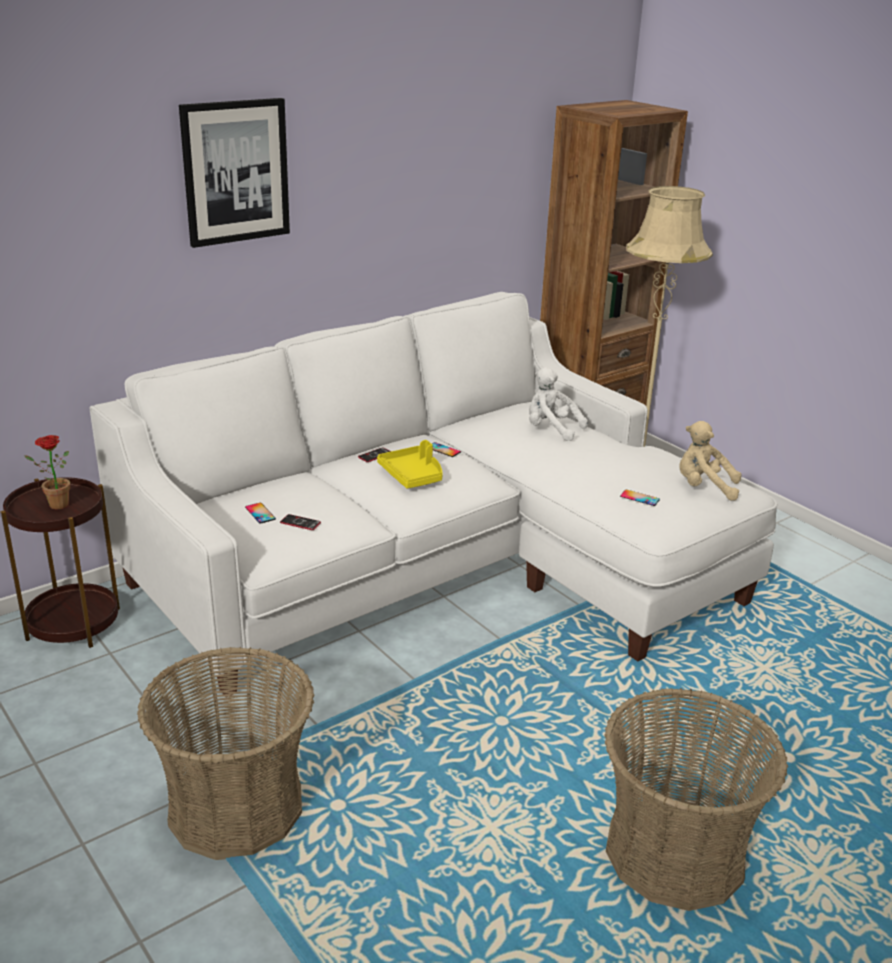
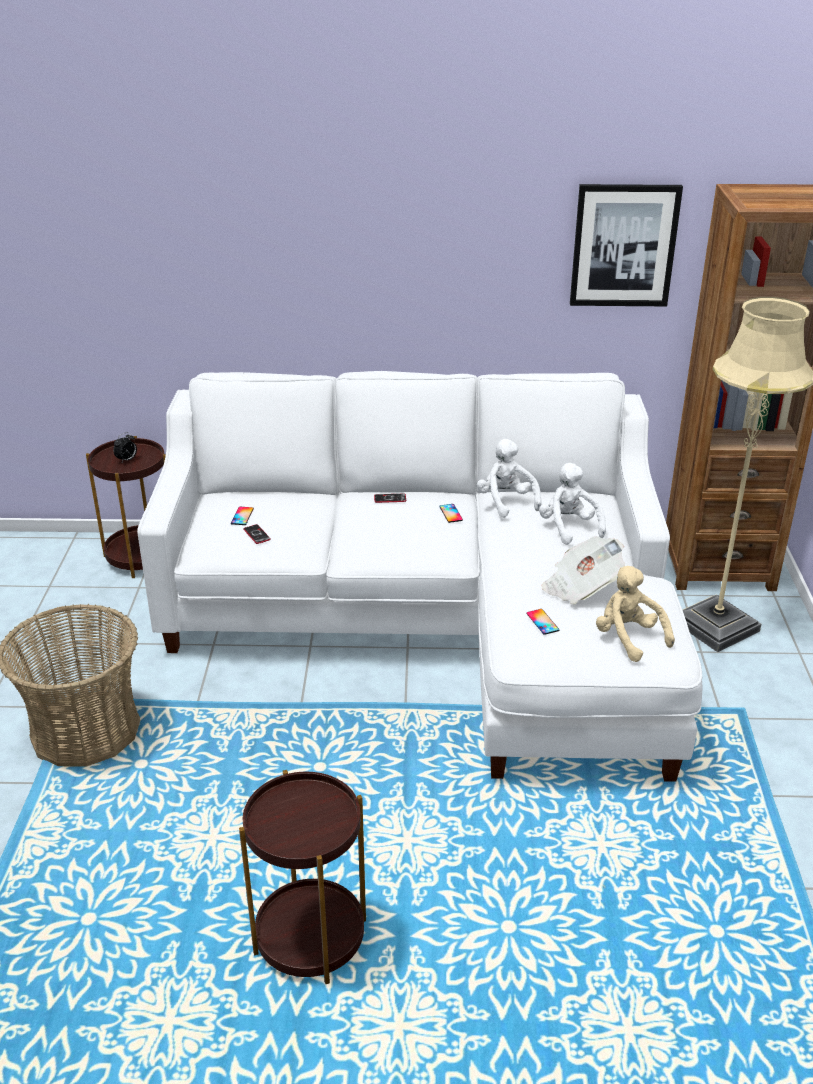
camera: 40 degrees right, 5 degrees up
potted plant [24,435,70,509] -> alarm clock [113,432,137,462]
picture [179,98,290,248] -> picture moved to [570,184,683,306]
yellow tray [377,440,443,489] -> none
basket [604,688,788,911] -> brown side table [239,770,366,984]
none -> white plush toy [477,439,541,518]
none -> newspaper [541,536,625,605]

